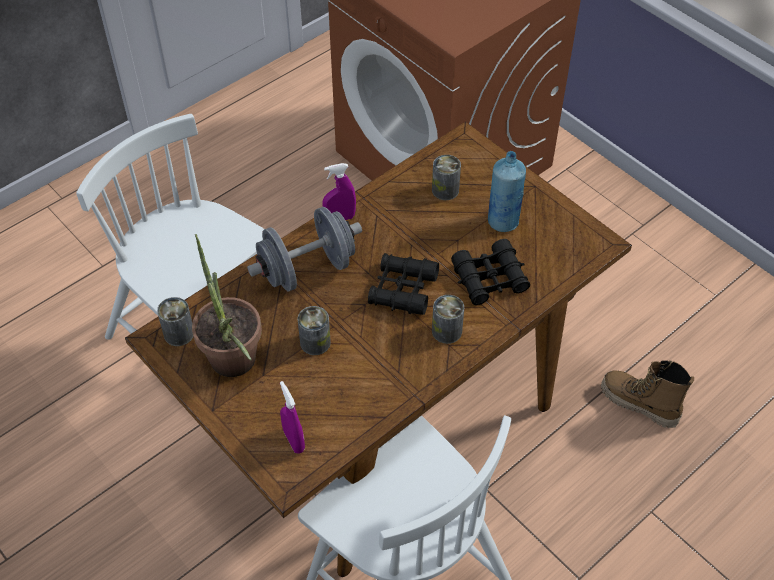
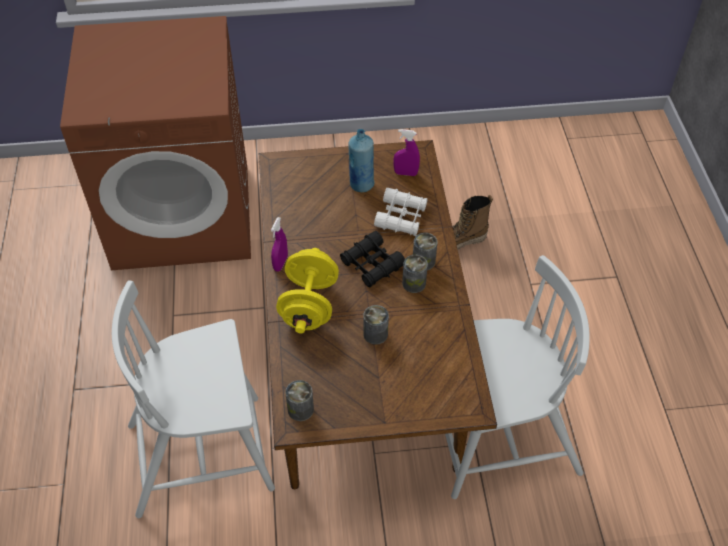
camera: 55 degrees left, 0 degrees up
potted plant [192,234,262,377] -> none
grey dumbbell [247,207,362,292] -> yellow dumbbell [276,248,339,333]
purple spray bottle [280,381,305,454] -> purple spray bottle moved to [394,129,420,176]
can [432,155,461,200] -> can moved to [402,255,428,293]
black binoculars [451,239,530,305] -> white binoculars [374,188,428,236]

